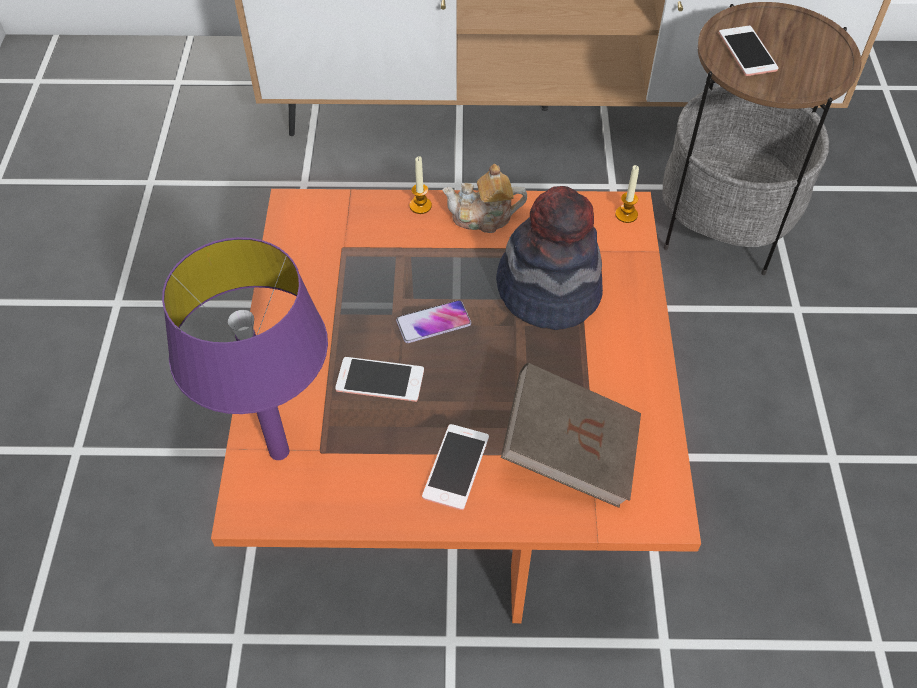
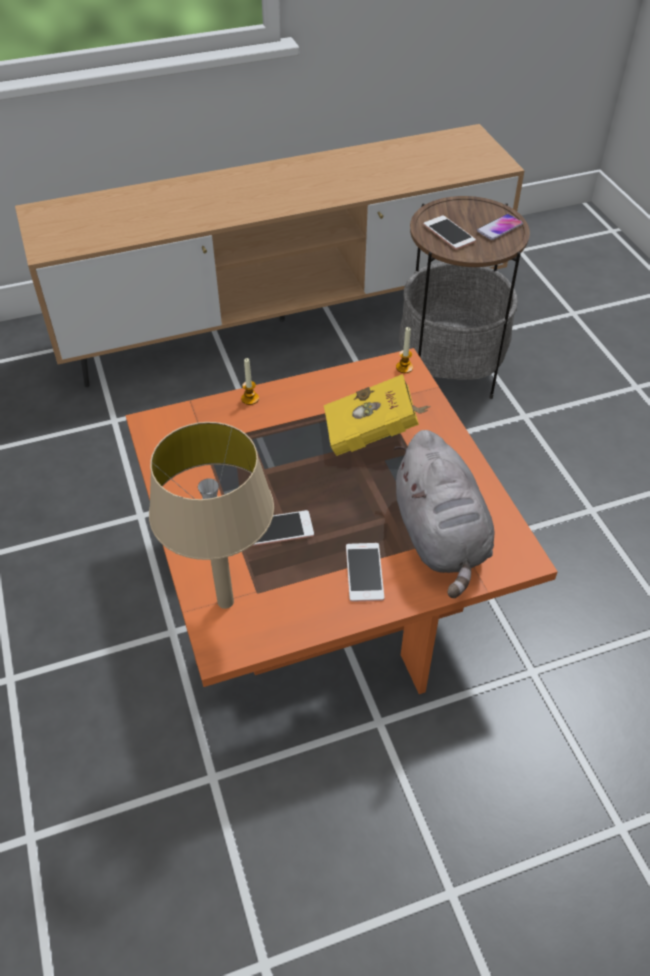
camera: 20 degrees left, 5 degrees down
purple table lamp [162,237,328,460] -> beige table lamp [149,422,274,609]
phone [396,300,471,343] -> phone moved to [477,214,523,240]
teapot [442,164,527,233] -> none
hat [496,186,603,330] -> yellow book [324,374,431,456]
brown book [501,363,641,508] -> grey plush toy [393,430,494,598]

